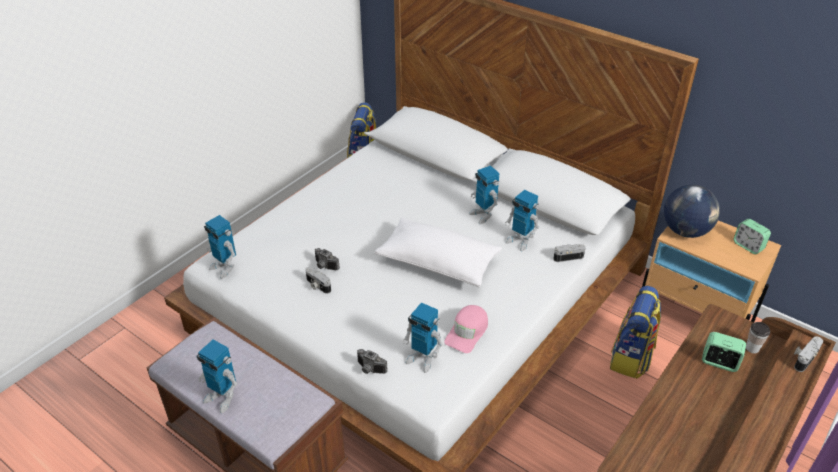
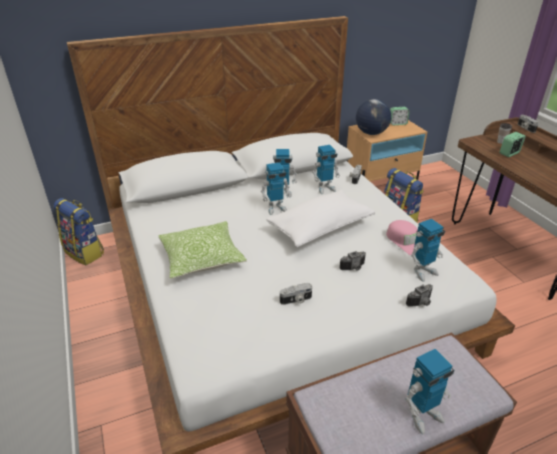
camera: 60 degrees left, 5 degrees down
toy robot [204,215,236,279] -> toy robot moved to [261,162,291,215]
camera [315,248,340,270] -> camera moved to [339,251,366,270]
none -> pillow [158,221,247,279]

